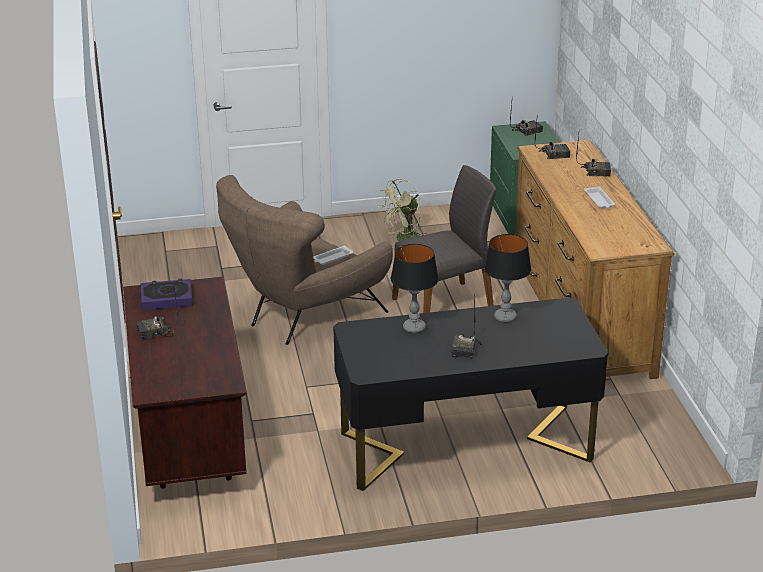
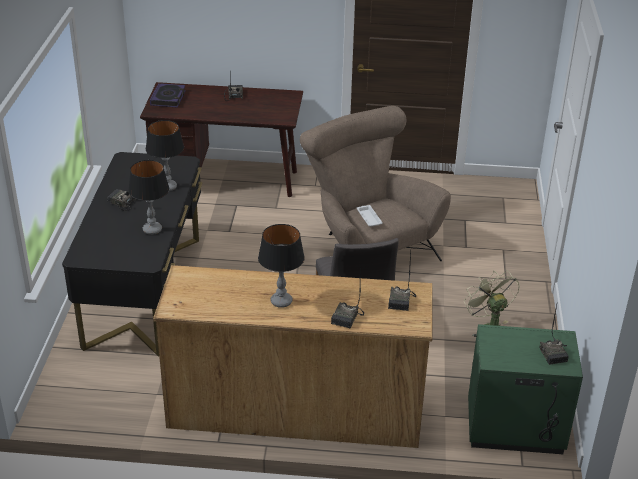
camera: 105 degrees right, 5 degrees up
book [141,279,193,310] -> book moved to [150,83,186,107]
white tray [584,186,615,209] -> table lamp [258,224,305,308]

